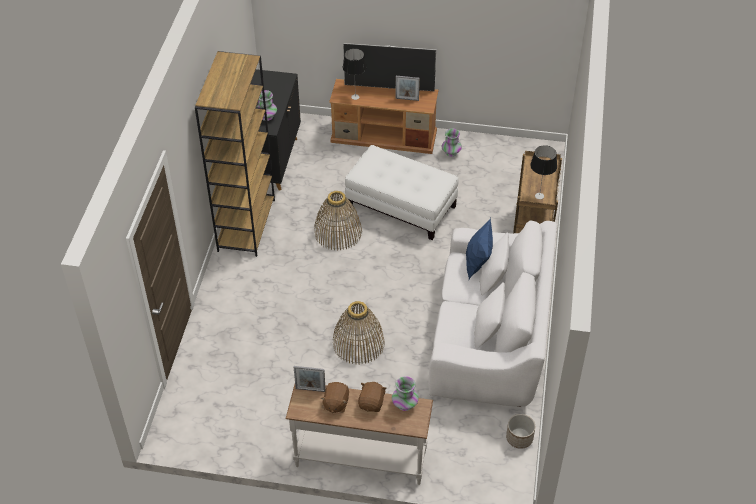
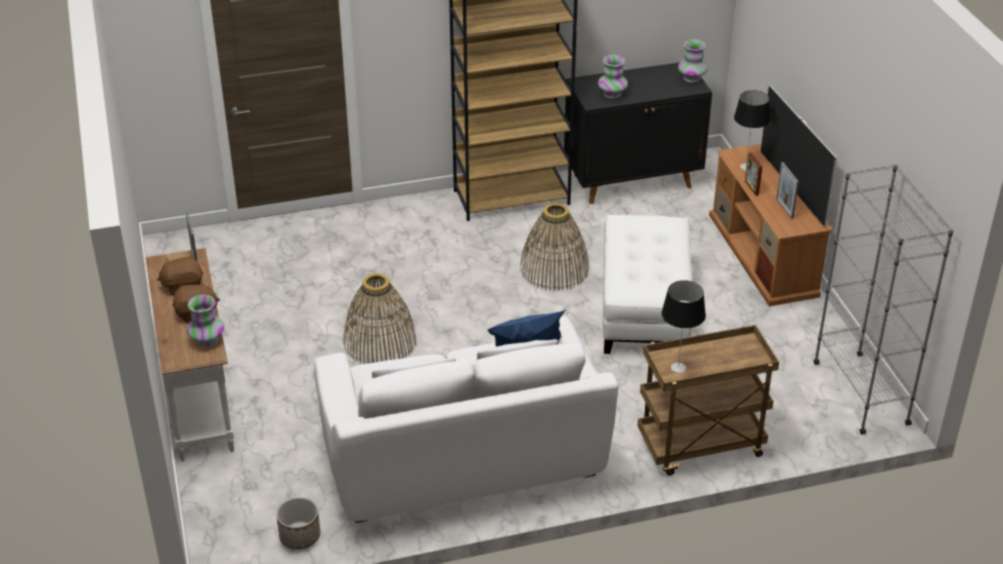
camera: 65 degrees right, 10 degrees down
vase [442,129,462,157] -> vase moved to [678,39,708,83]
none -> picture frame [745,152,763,196]
none -> grey bookcase [814,164,954,435]

